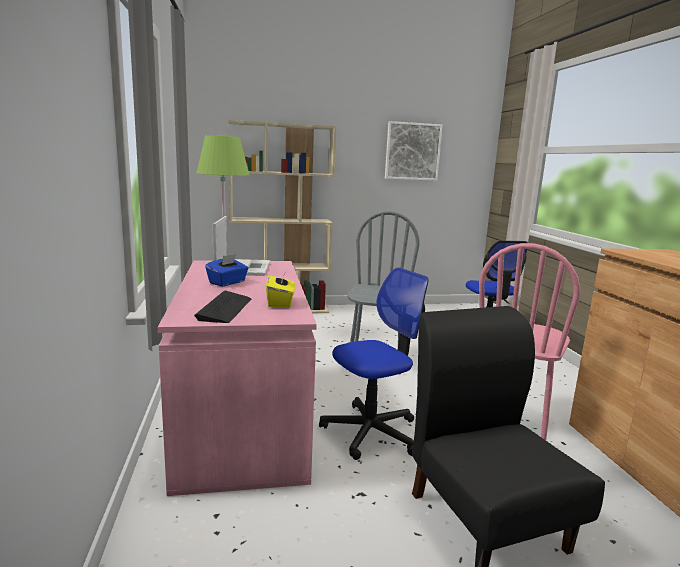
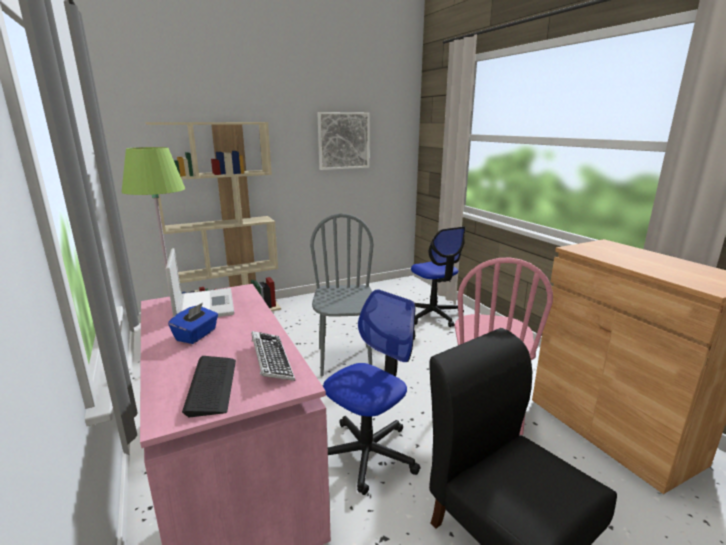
camera: 15 degrees left, 5 degrees up
yellow tissue box [266,269,295,308] -> keyboard [251,331,295,381]

